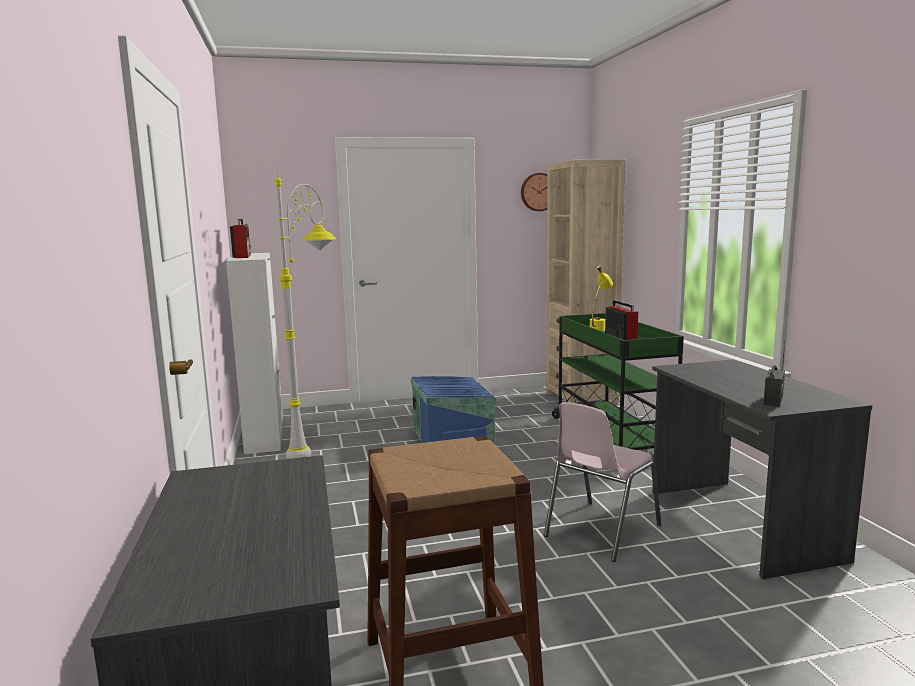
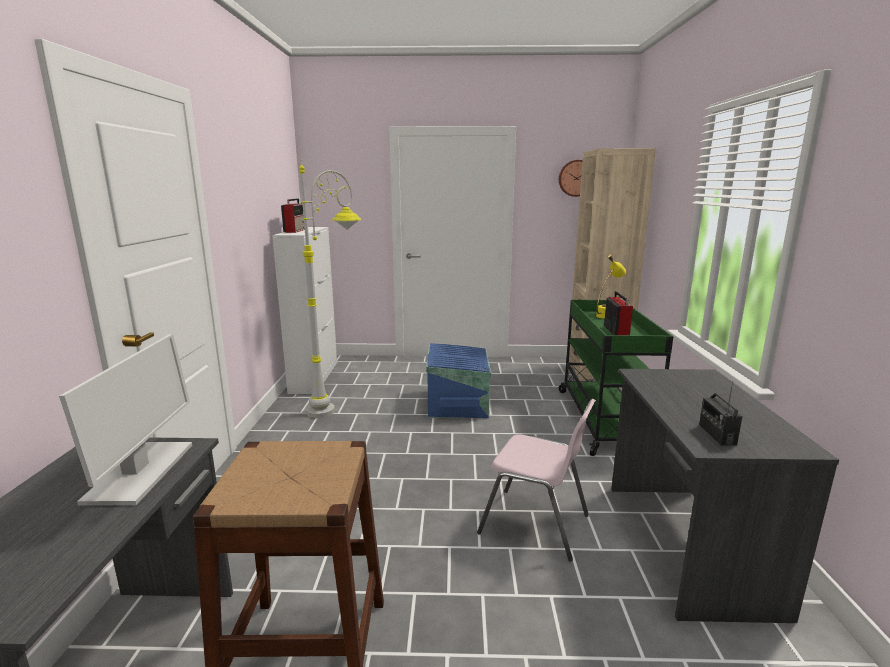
camera: 15 degrees right, 5 degrees up
pink chair [544,402,661,562] -> pink chair turned 120 degrees counterclockwise [477,399,596,562]
radio [763,341,785,407] -> radio turned 135 degrees clockwise [699,381,743,446]
none -> monitor [59,334,192,506]

